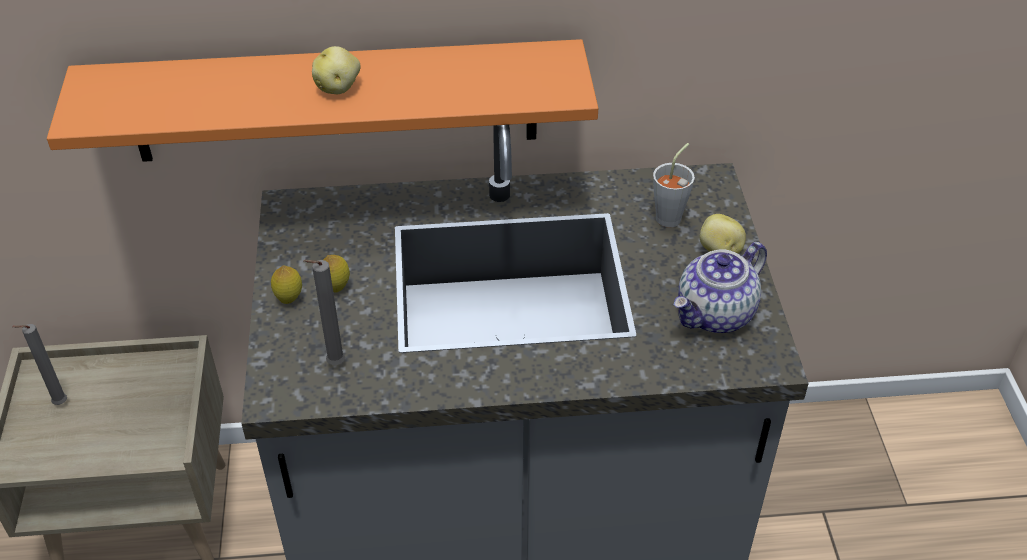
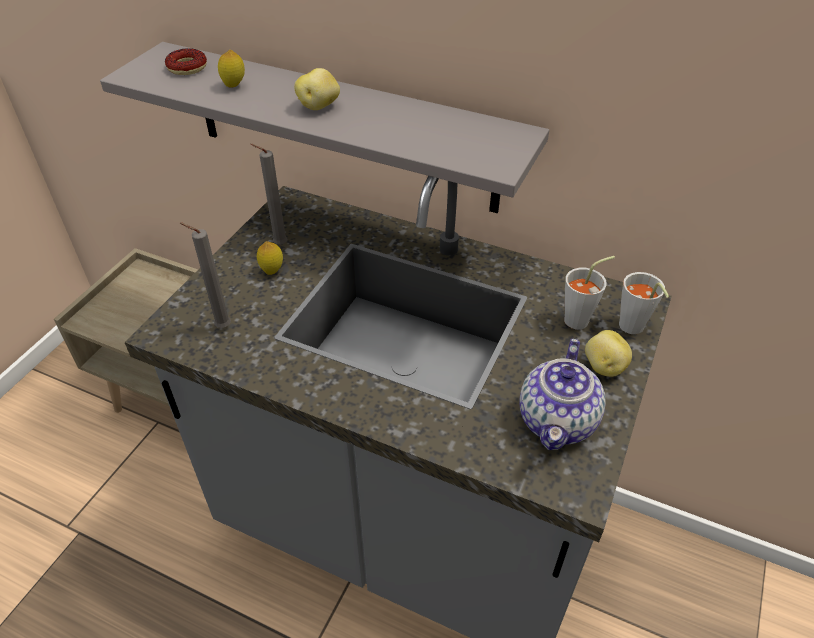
camera: 30 degrees right, 0 degrees up
grey candle [12,324,67,405] -> grey candle moved to [250,144,287,245]
orange shelf [47,39,598,162] -> grey shelf [100,42,549,213]
lemon [271,266,302,304] -> lemon moved to [218,50,245,88]
teapot [674,242,767,333] -> teapot turned 60 degrees counterclockwise [520,339,606,450]
none -> donut [165,48,207,75]
none -> grey cup [619,272,669,334]

